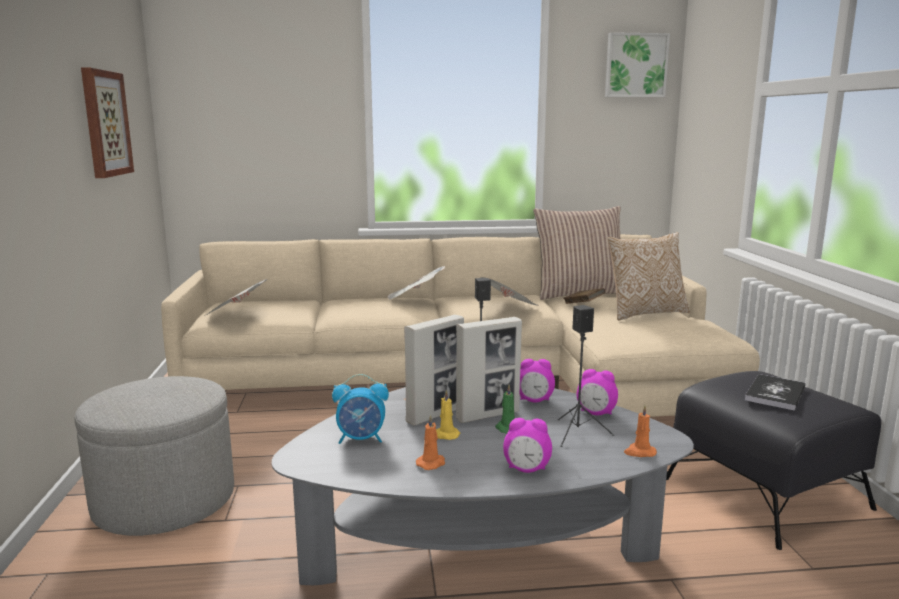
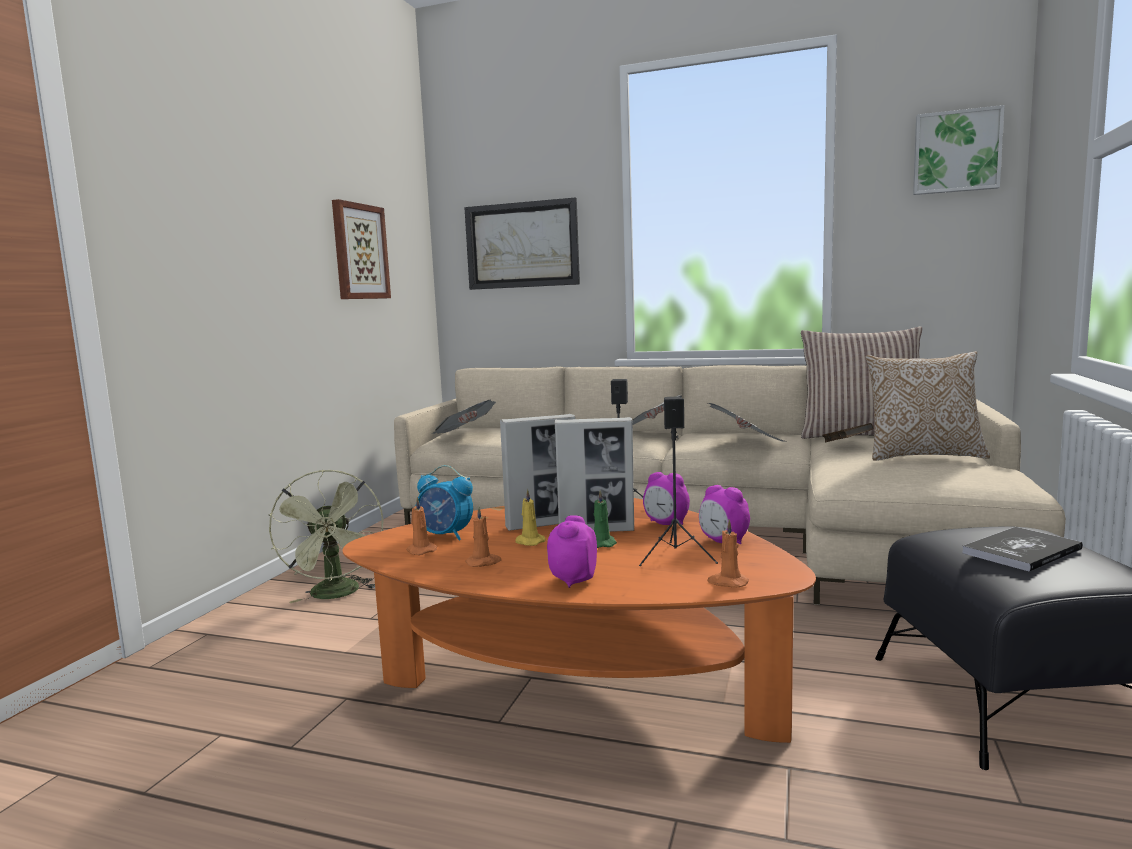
camera: 25 degrees right, 5 degrees down
grey ottoman [74,376,234,536] -> green fan [269,469,383,603]
grey coffee table [272,387,694,585] -> orange coffee table [342,498,816,743]
alarm clock [503,418,552,473] -> alarm clock turned 75 degrees clockwise [547,515,597,588]
none -> orange candle [406,497,437,555]
none -> picture [464,198,580,290]

